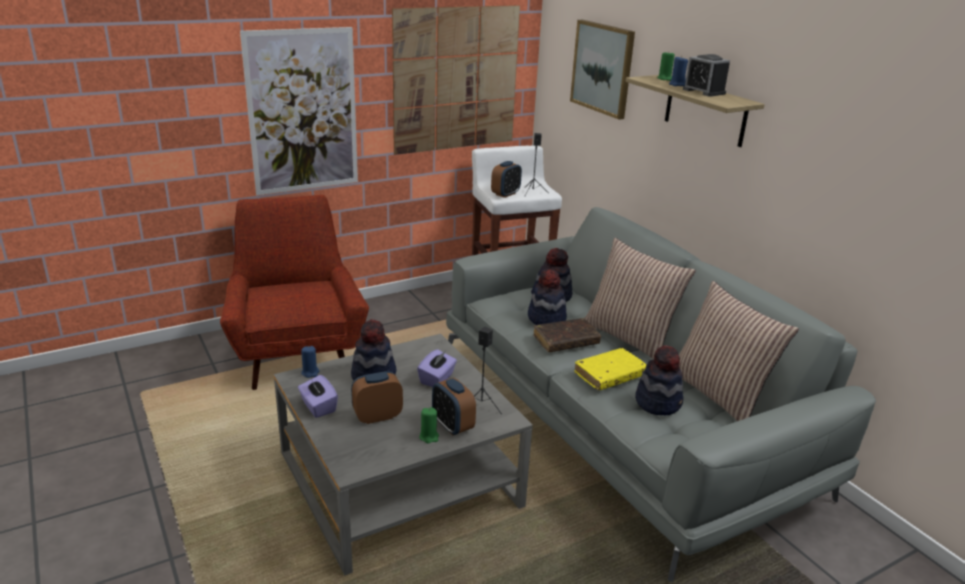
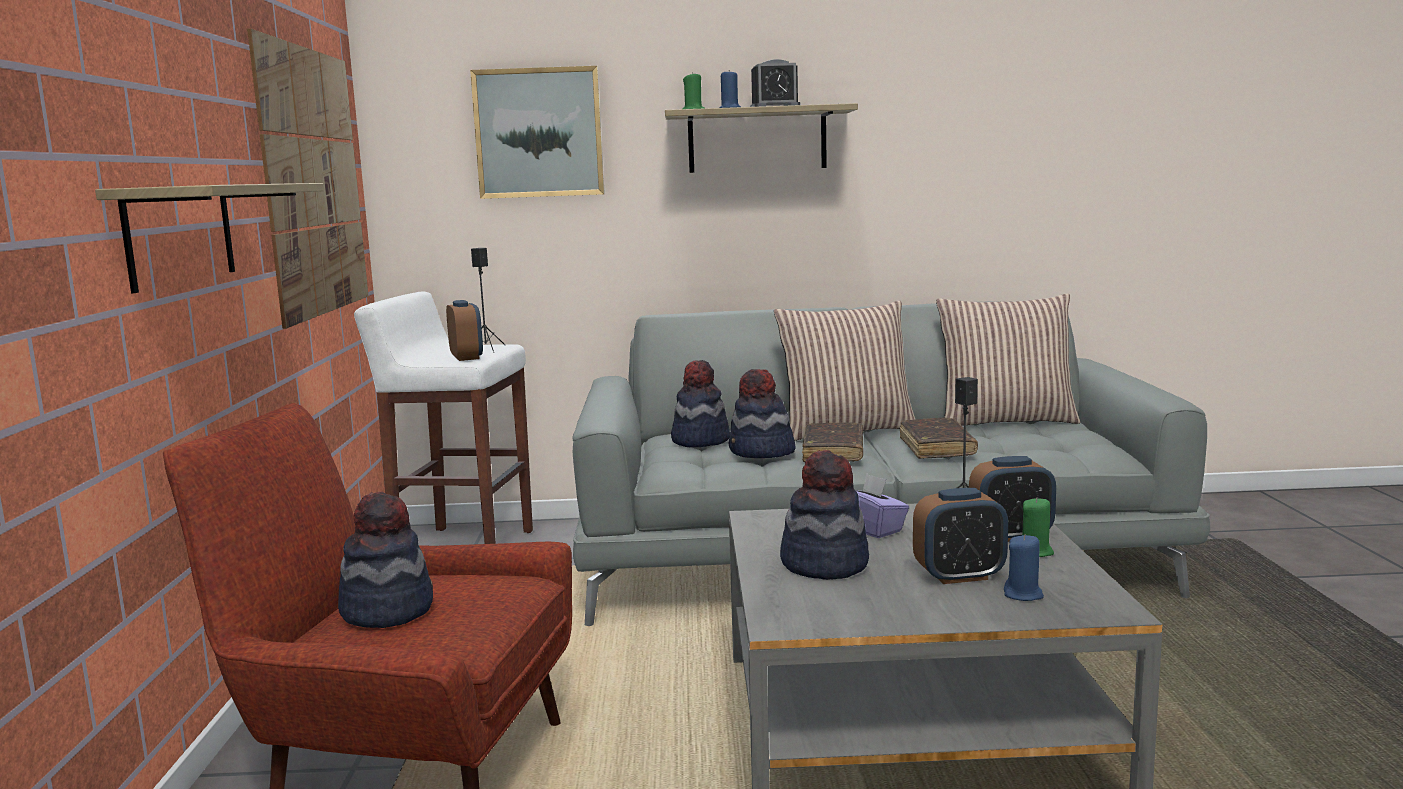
camera: 60 degrees left, 15 degrees down
picture [240,27,358,195] -> shelf [95,183,324,293]
purple tissue box [298,375,338,418] -> none
blue candle [301,346,319,378] -> blue candle moved to [1004,534,1044,601]
alarm clock [351,371,403,424] -> alarm clock turned 105 degrees counterclockwise [913,488,1008,584]
yellow book [575,348,646,390] -> brown book [900,418,978,459]
hat [635,345,683,415] -> hat moved to [338,492,433,628]

